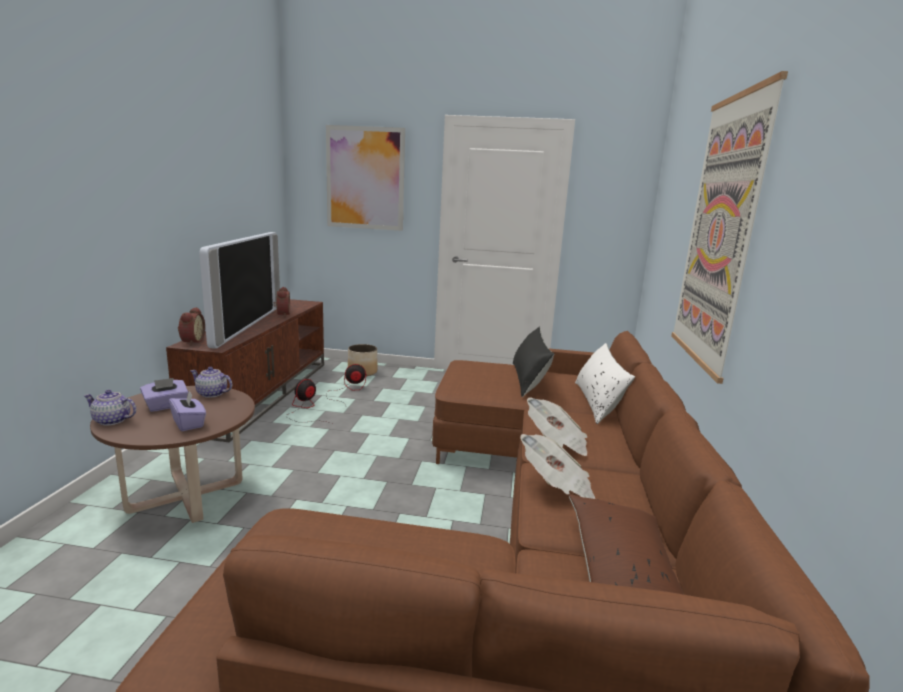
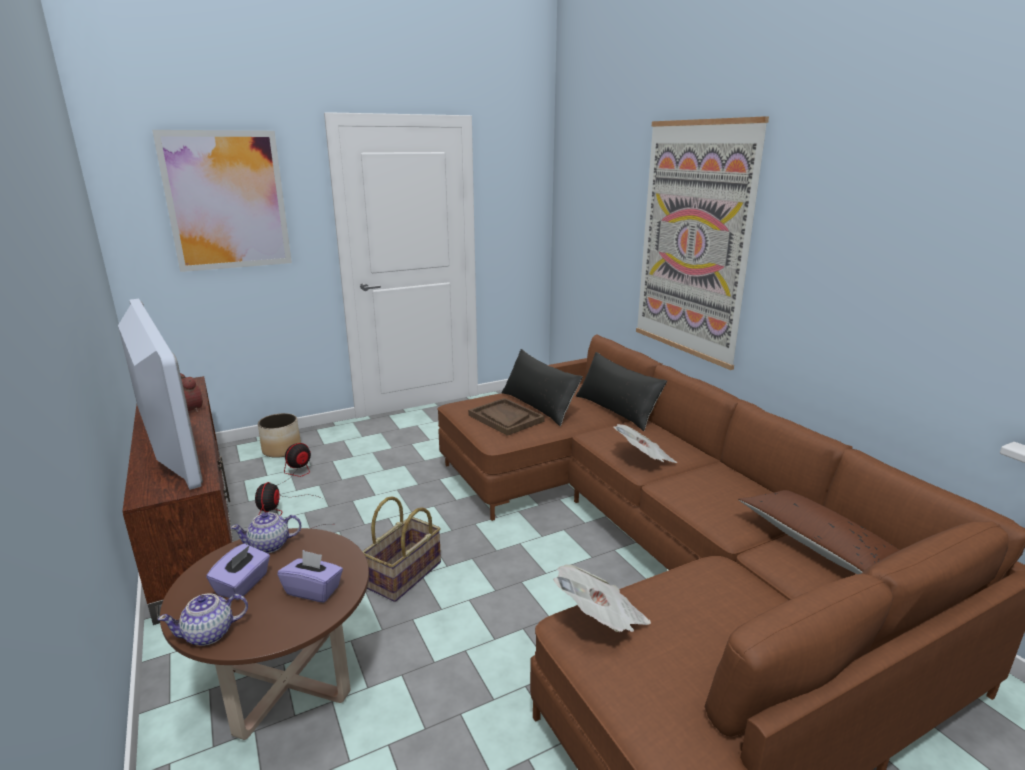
camera: 35 degrees left, 5 degrees up
alarm clock [178,307,205,345] -> none
newspaper [520,434,595,499] -> newspaper moved to [553,564,651,632]
white pillow [575,343,635,424] -> black pillow [576,352,667,431]
none -> basket [362,497,441,602]
none -> brown tray [468,398,545,436]

